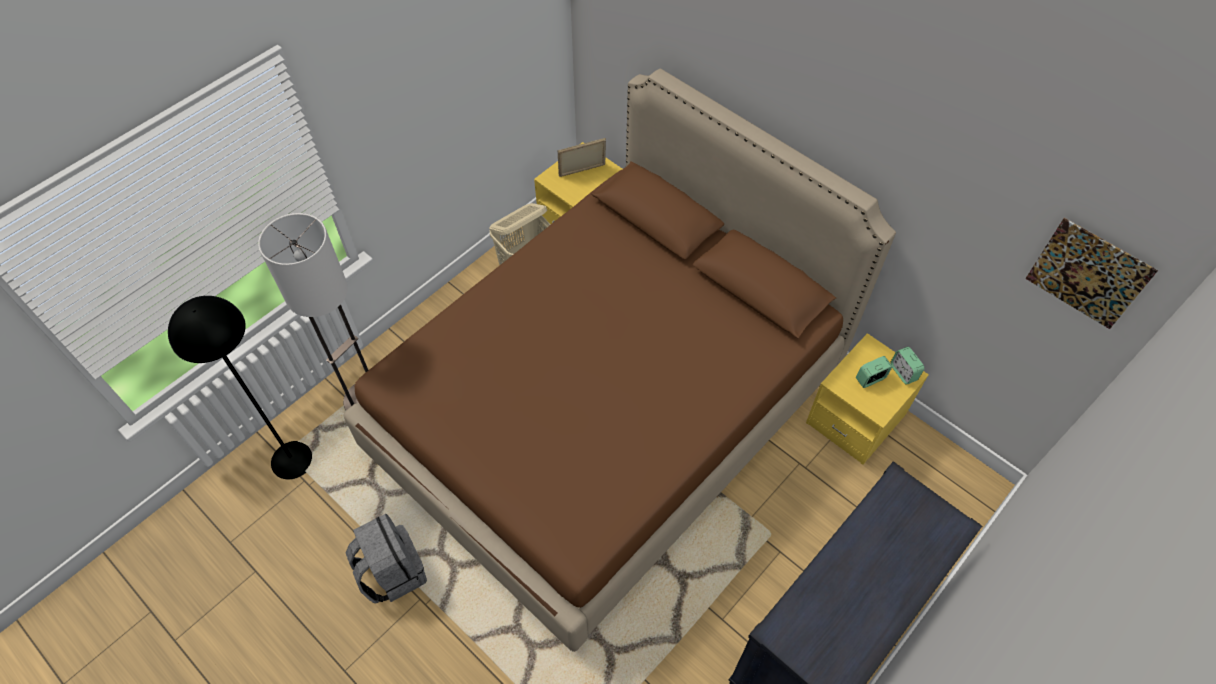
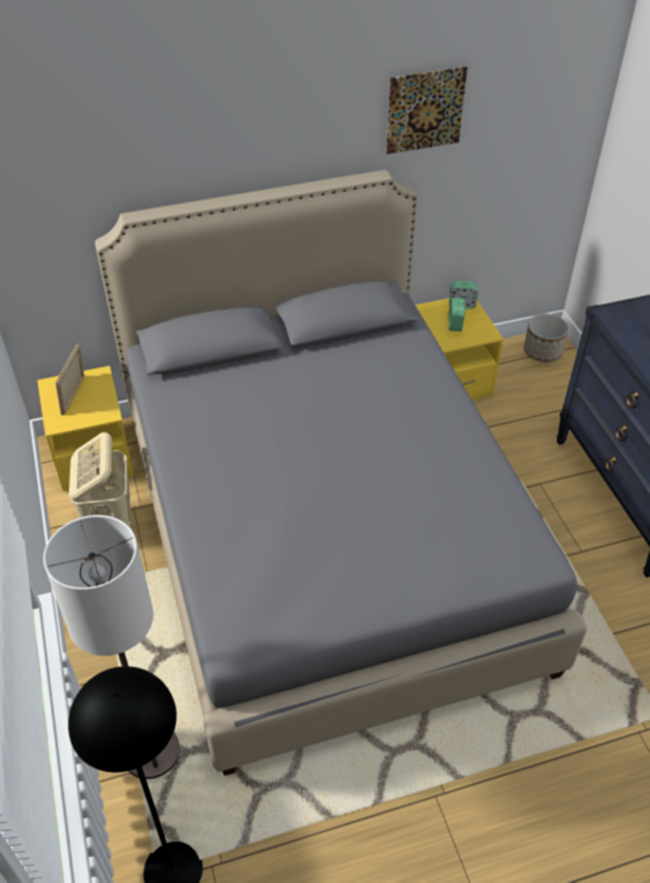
camera: 60 degrees left, 10 degrees down
brown bed [343,68,896,652] -> grey bed [95,170,587,776]
grey backpack [346,514,427,604] -> none
picture [1025,218,1158,329] -> picture moved to [386,66,468,154]
none -> planter [524,314,569,362]

